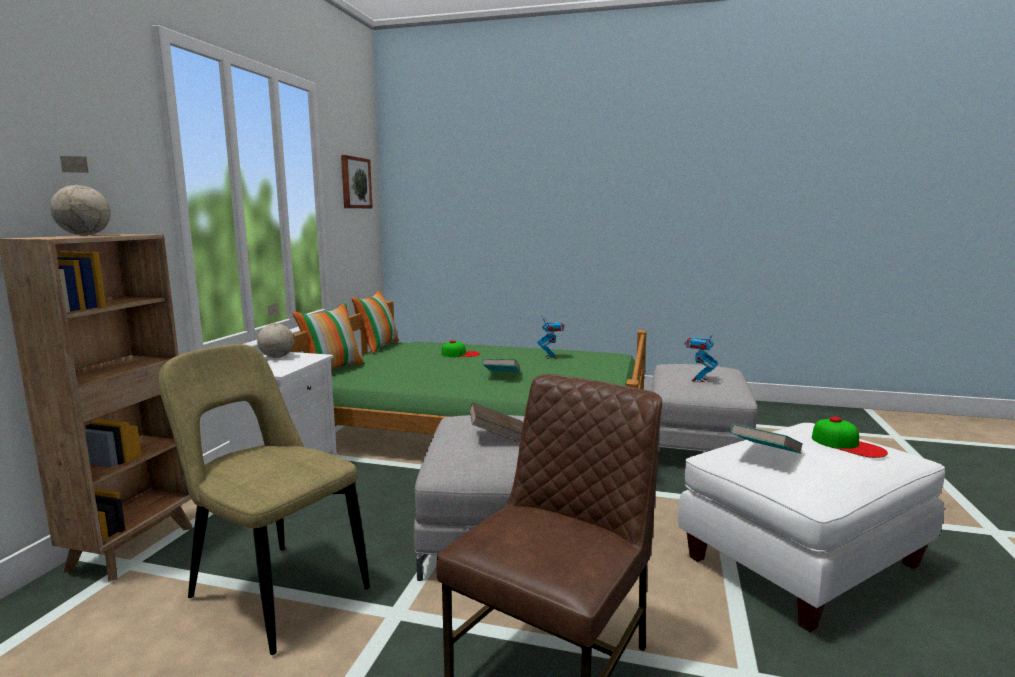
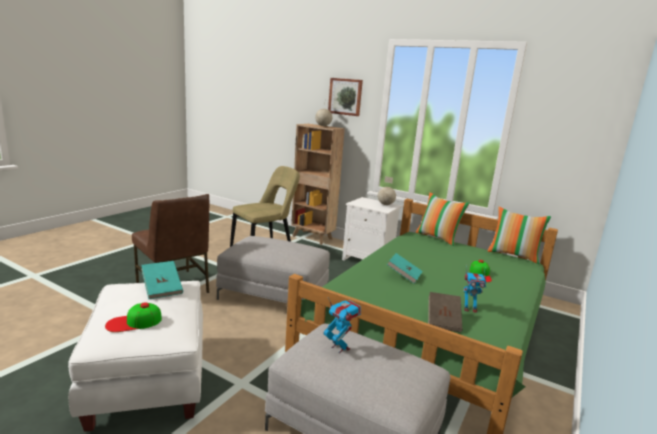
camera: 105 degrees right, 5 degrees up
picture [341,155,373,208] -> picture moved to [328,78,363,116]
brown book [470,402,523,442] -> brown book moved to [428,292,462,332]

